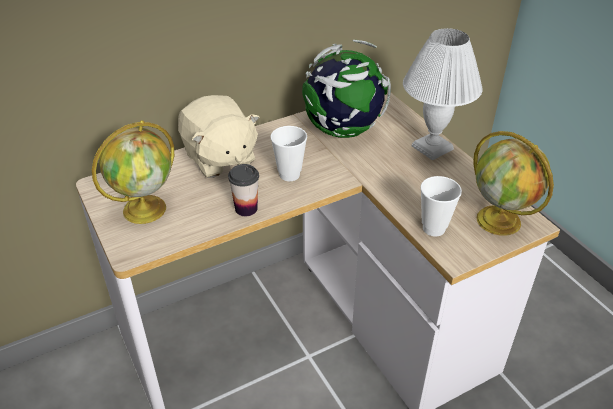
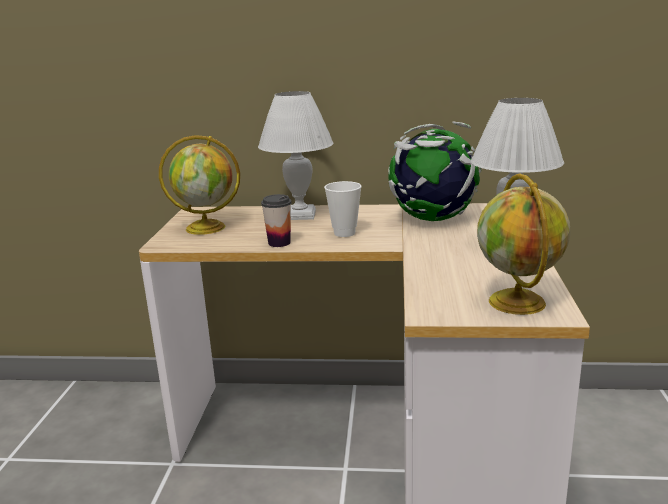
camera: 35 degrees right, 20 degrees down
beige plush toy [178,95,260,178] -> white table lamp [258,91,333,220]
cup [420,176,462,237] -> none

